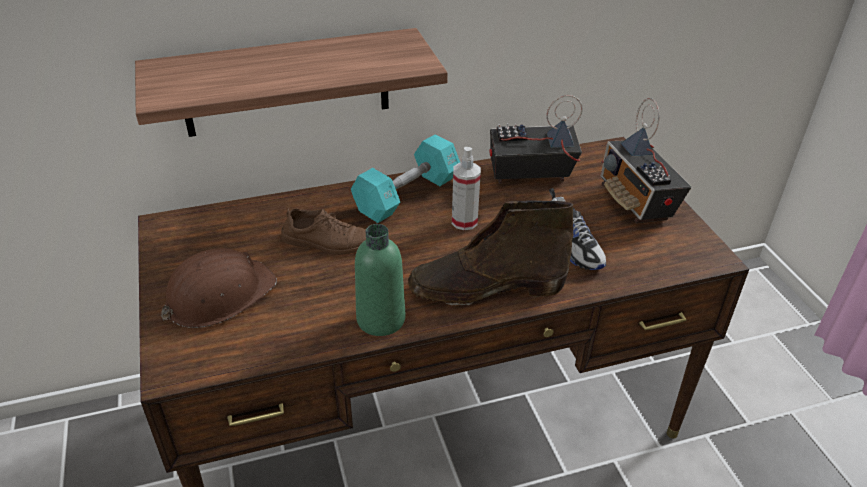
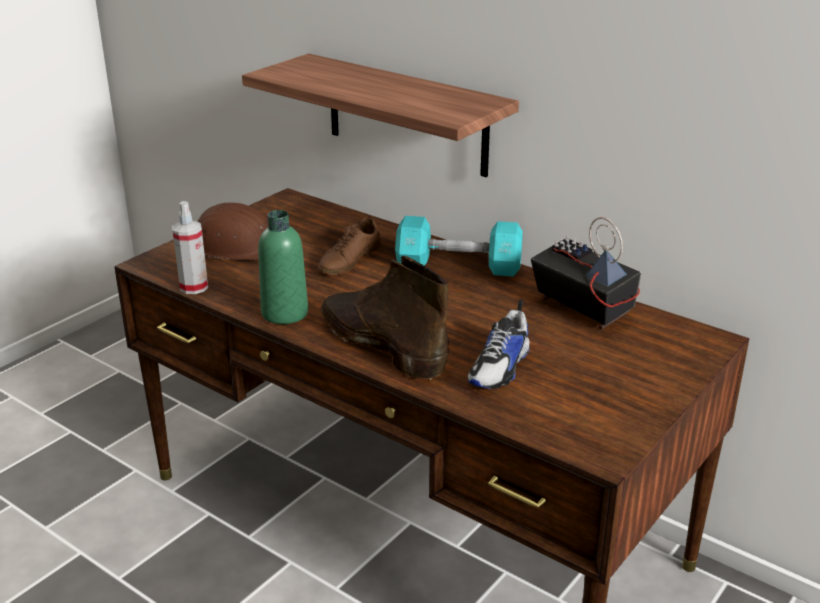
camera: 55 degrees right, 10 degrees down
brown shoe [281,208,366,255] -> brown shoe turned 60 degrees clockwise [318,215,381,275]
spray bottle [452,147,481,230] -> spray bottle moved to [172,201,208,294]
radio [600,98,691,223] -> none

